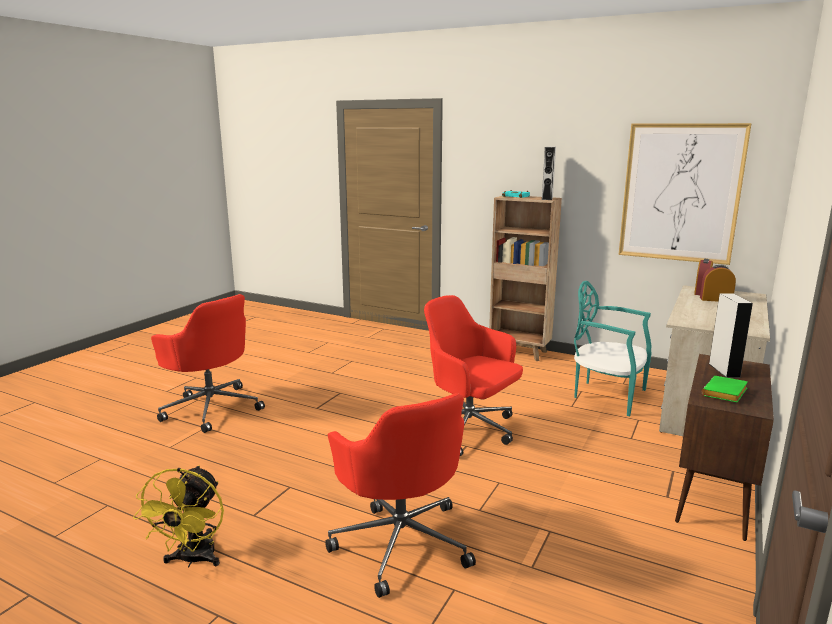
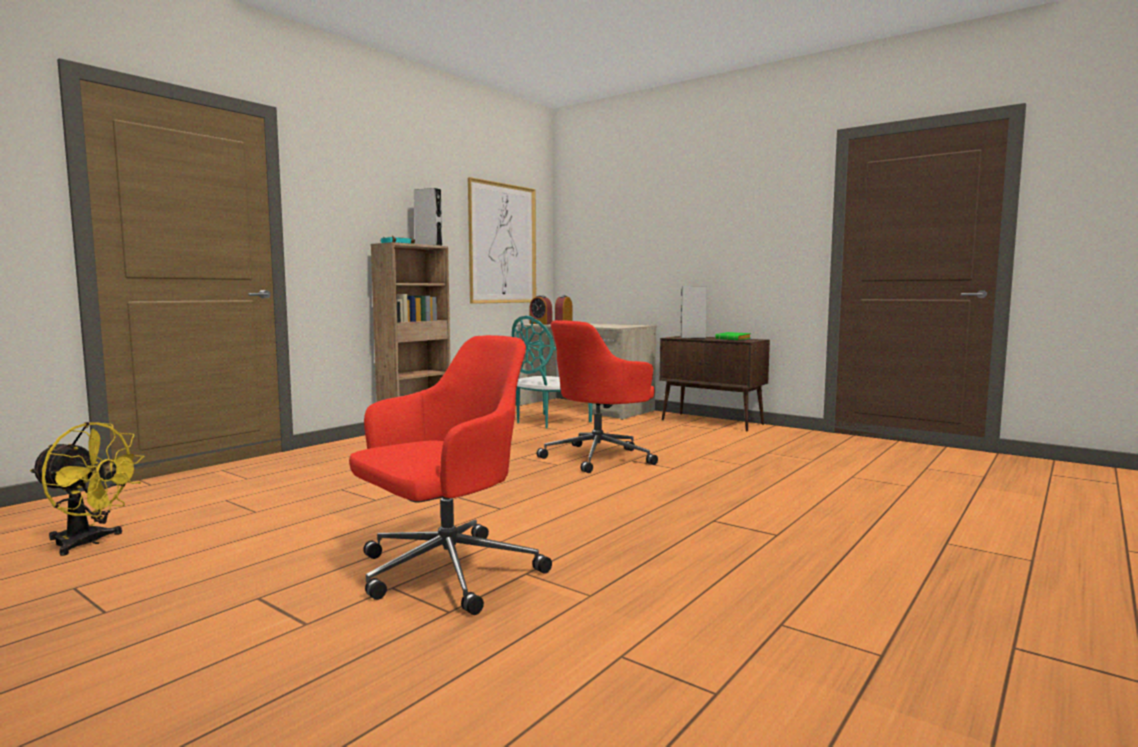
camera: 80 degrees left, 10 degrees down
yellow fan [133,465,224,568] -> yellow fan moved to [30,422,145,556]
red office chair [325,393,476,598] -> none

